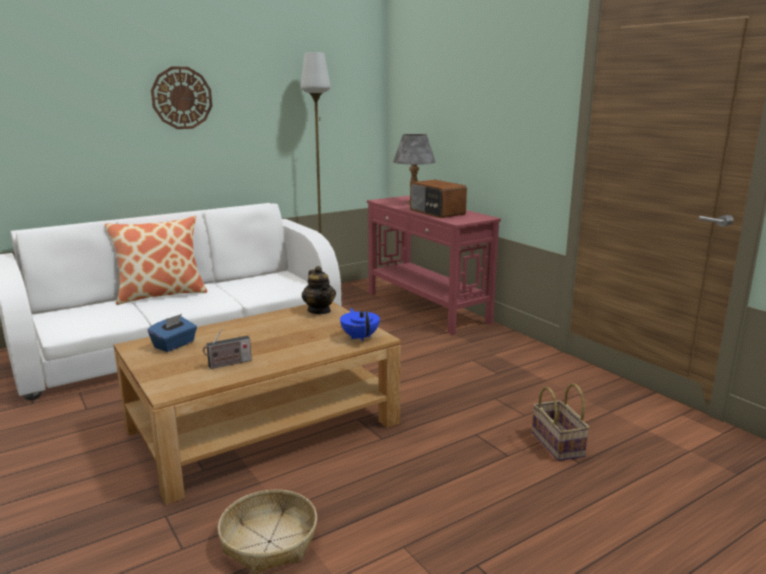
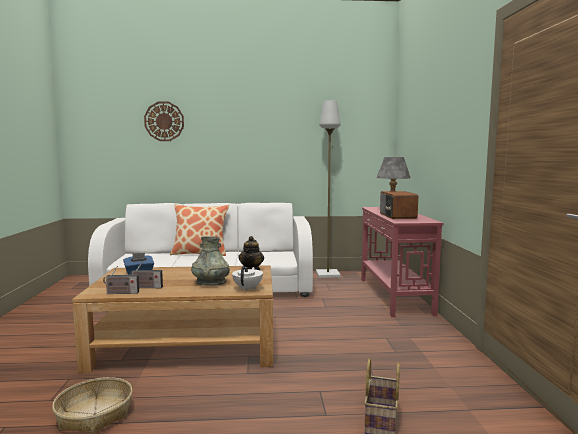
camera: 30 degrees right, 10 degrees down
wall clock [151,67,212,129] -> wall clock moved to [144,101,184,141]
blue teapot [340,308,380,341] -> white teapot [232,266,263,291]
none -> radio [103,266,139,294]
none -> grey vase [191,236,230,286]

